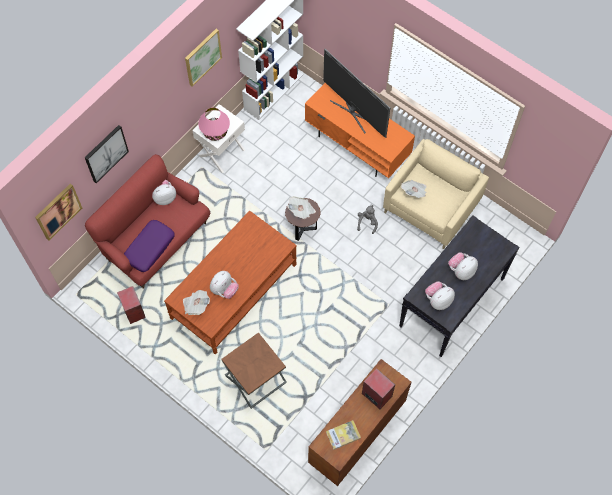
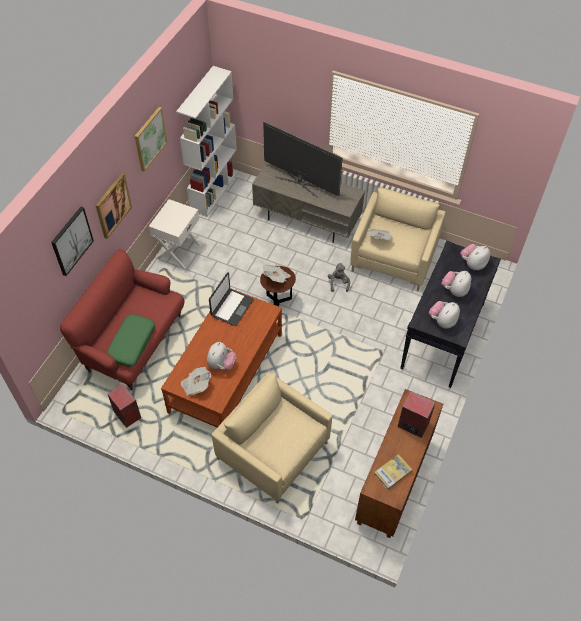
camera: 15 degrees left, 10 degrees down
picture [35,183,82,241] -> picture moved to [95,173,132,239]
purple pillow [124,220,175,272] -> green pillow [106,314,155,367]
plush toy [152,180,176,205] -> plush toy moved to [460,244,490,270]
pink table lamp [198,107,230,141] -> none
brown side table [221,333,287,409] -> beige armchair [211,372,332,504]
orange tv stand [305,83,415,178] -> grey tv stand [252,162,365,243]
none -> laptop [209,272,254,326]

